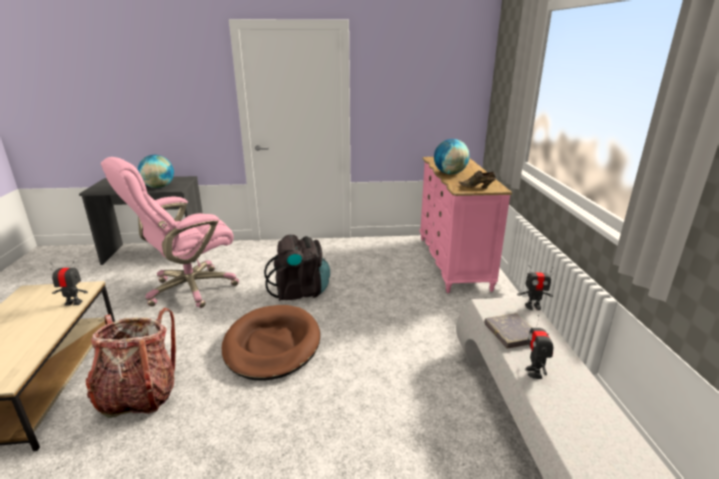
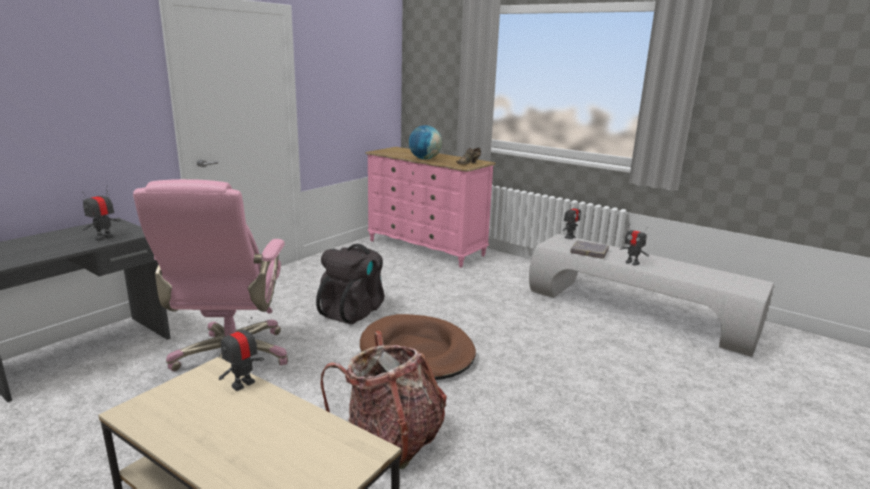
camera: 50 degrees left, 5 degrees down
globe [138,155,174,188] -> toy robot [82,185,121,241]

